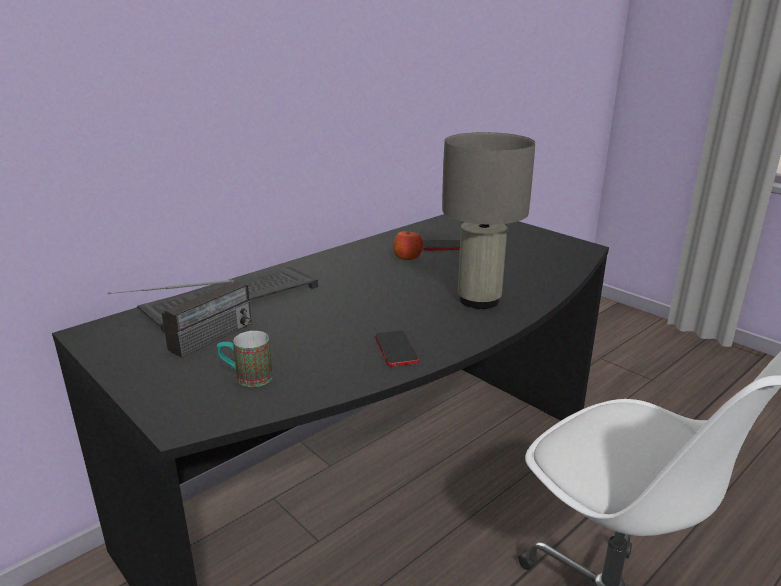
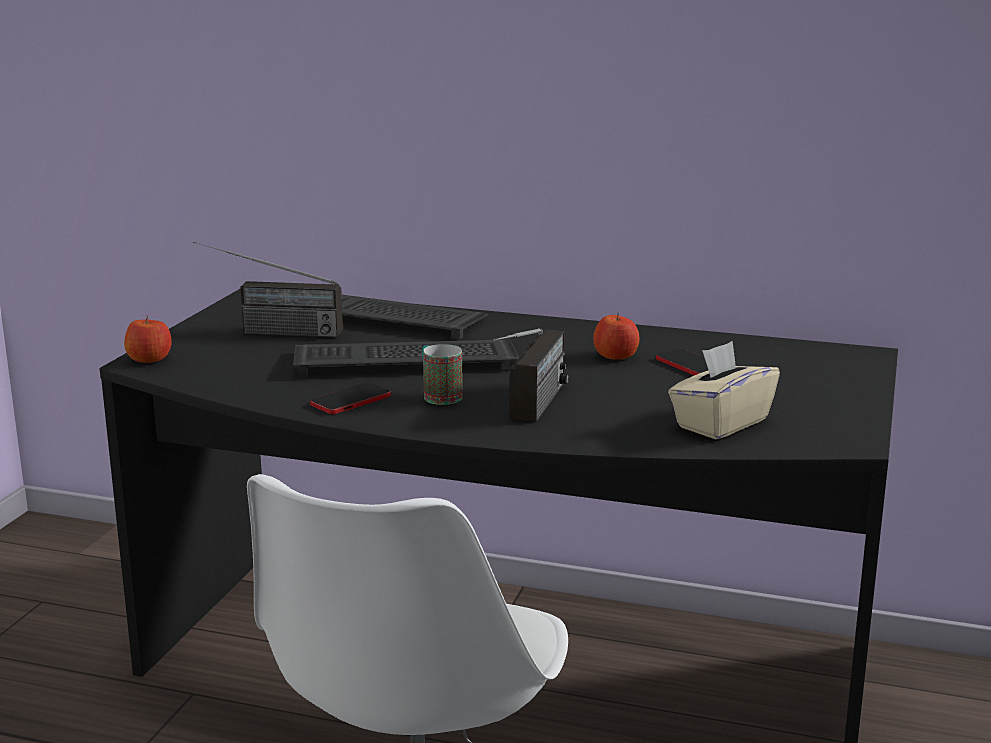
camera: 60 degrees right, 5 degrees down
mug [217,331,273,387] -> mug moved to [422,344,463,405]
grey table lamp [442,132,535,309] -> radio [493,328,569,422]
none -> apple [124,315,172,363]
none -> keyboard [293,339,519,377]
none -> beige tissue box [668,341,780,439]

